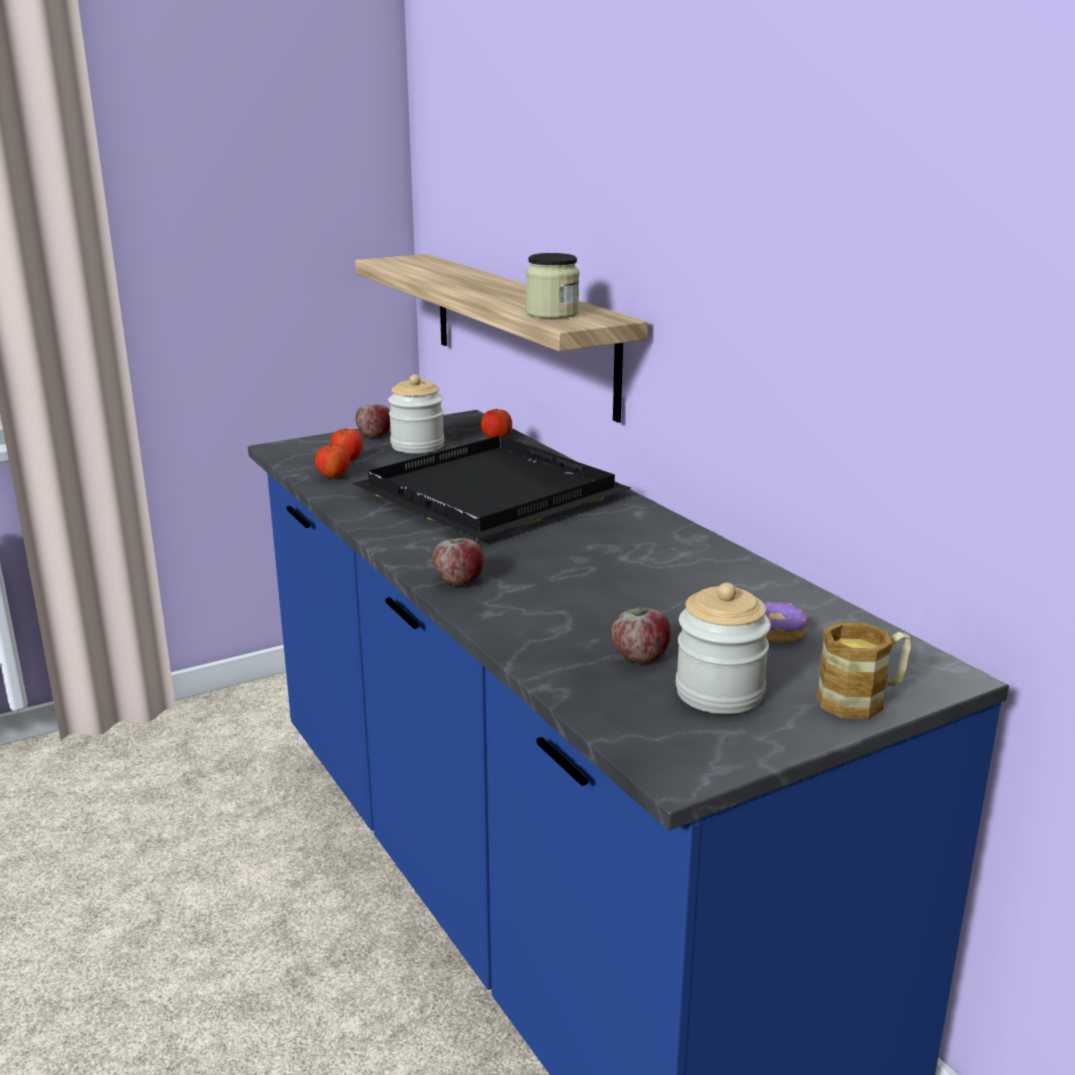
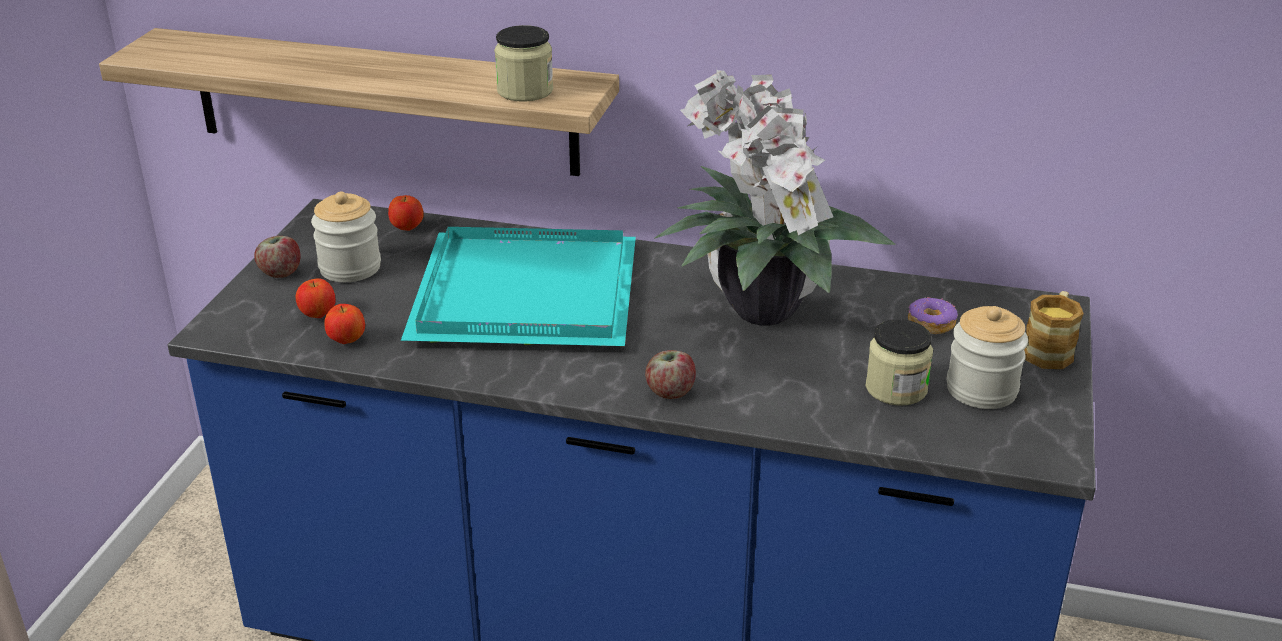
camera: 45 degrees left, 10 degrees up
black tray [352,436,631,539] -> turquoise tray [401,227,636,346]
apple [610,607,671,663] -> jar [866,319,933,406]
none -> potted plant [654,70,896,325]

